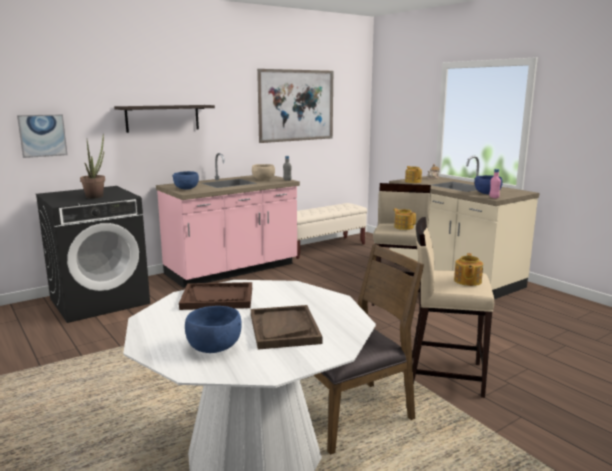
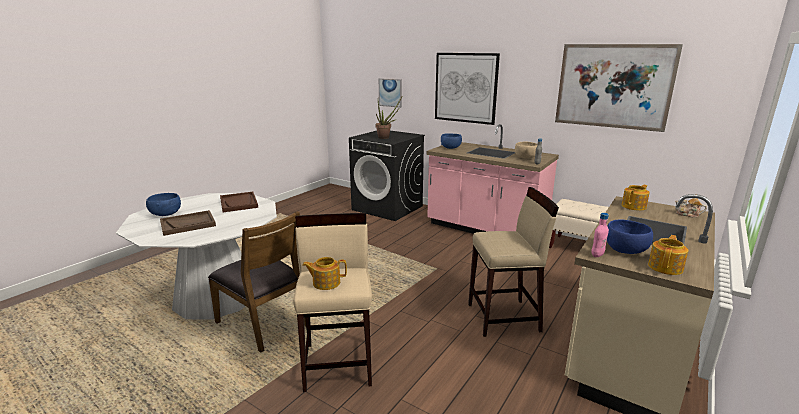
camera: 70 degrees right, 5 degrees up
shelf [114,105,215,133] -> picture [435,53,500,125]
teapot [393,208,416,230] -> teapot moved to [648,235,688,275]

